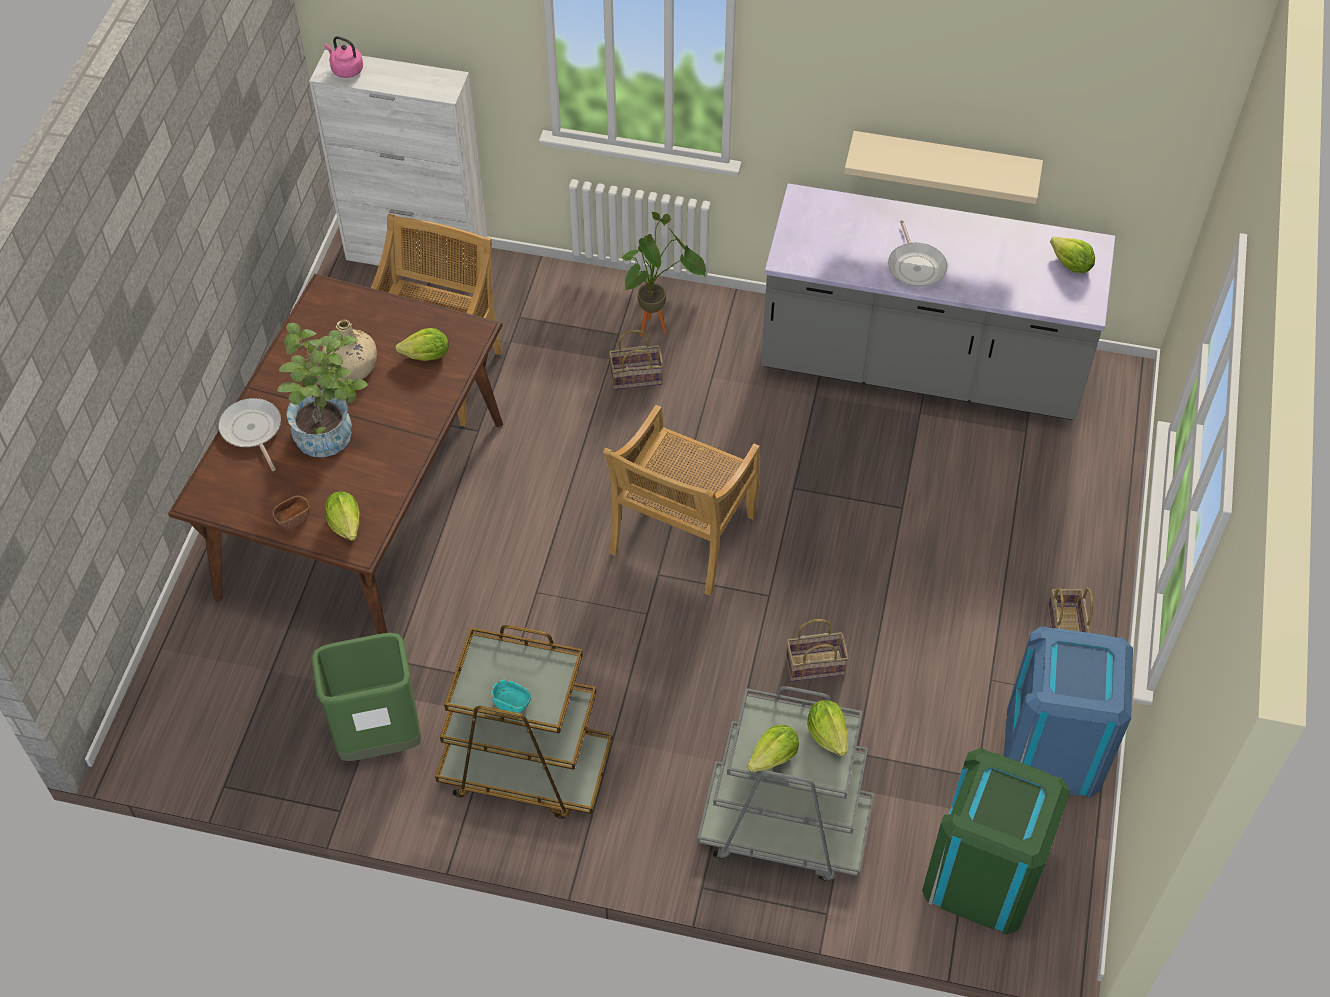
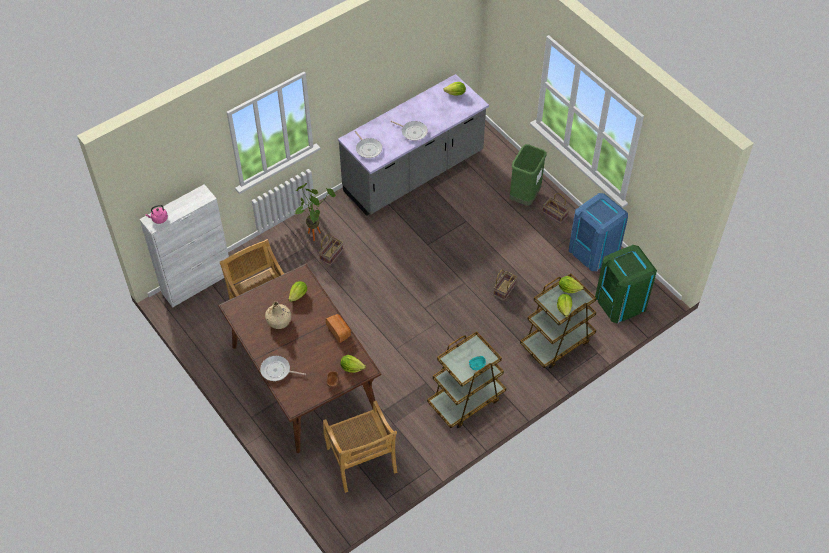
camera: 50 degrees left, 0 degrees up
potted plant [277,323,367,457] -> none
green trash can [311,633,422,761] -> green trash can moved to [510,144,547,206]
beige chair [603,405,760,596] -> beige chair moved to [323,401,397,493]
grey cart [697,686,874,881] -> brown cart [520,273,596,369]
beige shelf [844,131,1043,204] -> none
none -> bread [326,314,351,343]
none -> frying pan [354,131,382,158]

